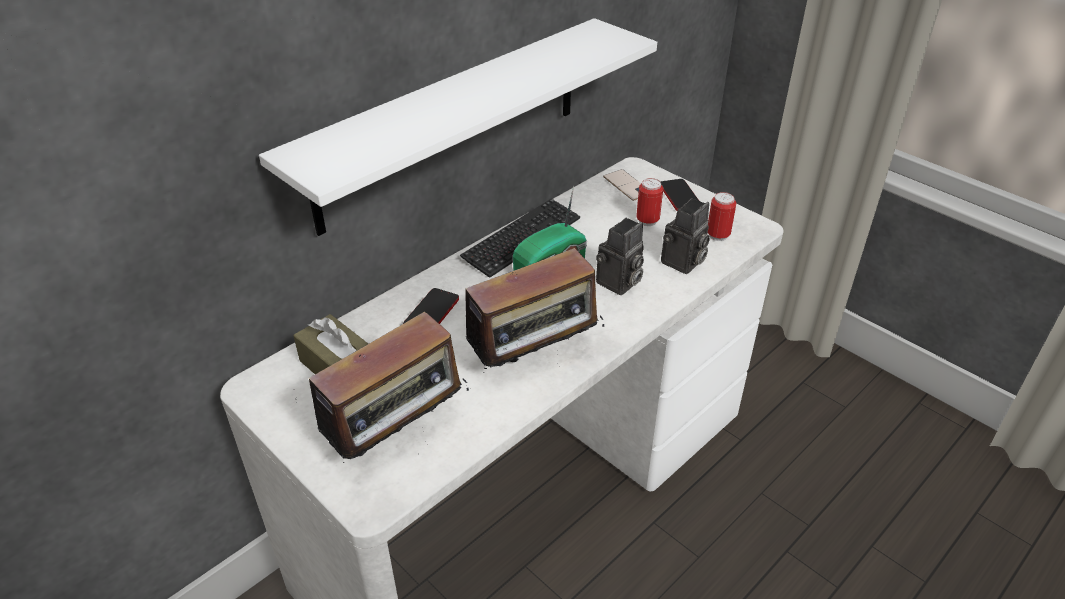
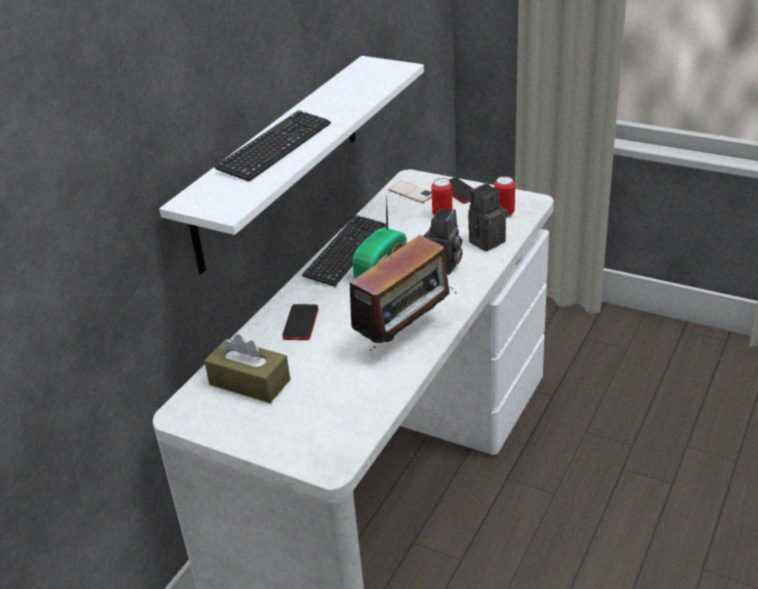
camera: 15 degrees left, 5 degrees down
radio [309,311,469,463] -> none
camera [661,198,710,274] -> camera turned 150 degrees counterclockwise [468,182,508,251]
none -> keyboard [214,110,331,182]

